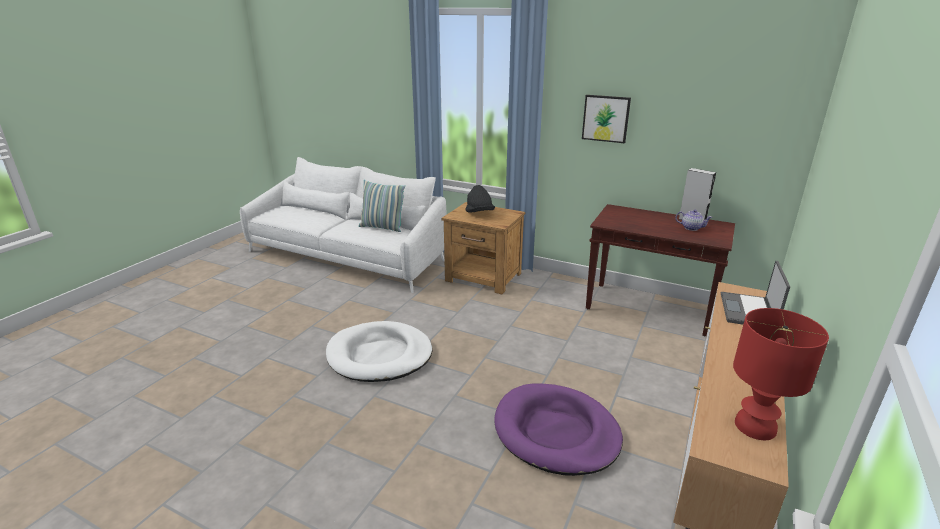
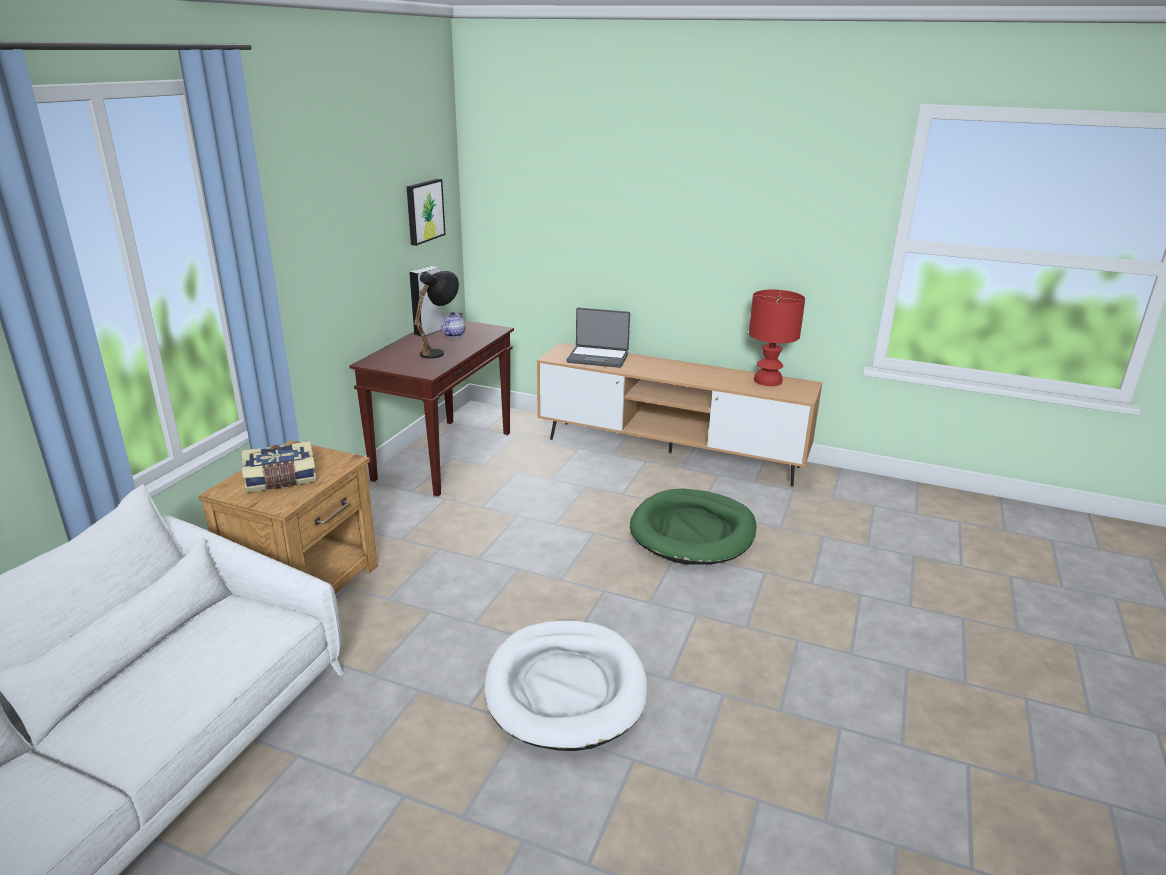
camera: 95 degrees left, 0 degrees up
pillow [359,180,405,232] -> none
black hat [465,185,495,213] -> book [242,441,317,492]
purple dog bed [494,384,623,476] -> green dog bed [630,489,756,565]
picture [582,95,631,143] -> picture moved to [407,179,445,246]
none -> black table lamp [414,271,459,358]

